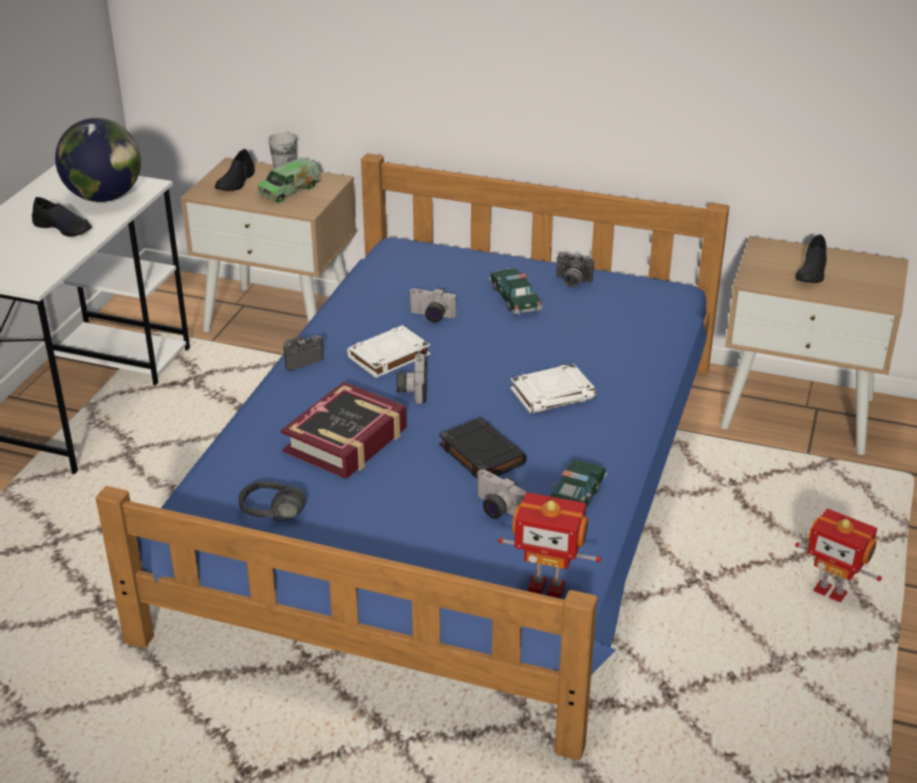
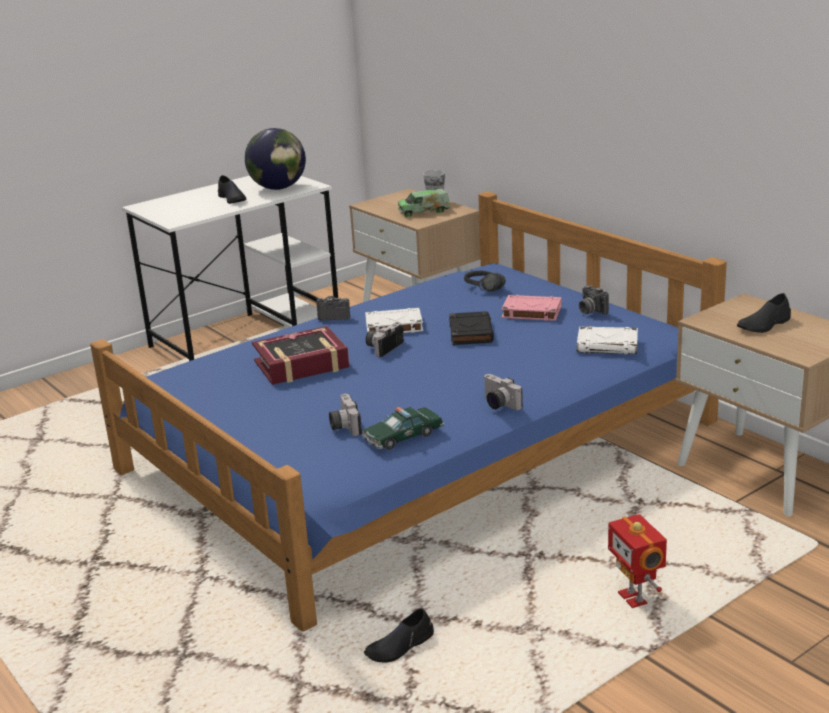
camera: 35 degrees right, 10 degrees down
black shoe [215,149,255,191] -> black shoe moved to [364,608,434,663]
black headphones [239,481,306,521] -> black headphones moved to [464,271,506,292]
camera [409,288,457,322] -> camera moved to [484,374,523,410]
black book [439,417,527,479] -> black book moved to [449,311,494,345]
toy car [488,269,543,316] -> pink book [501,295,562,321]
toy robot [498,492,601,598] -> none
white book [510,363,596,414] -> white book moved to [577,326,638,354]

